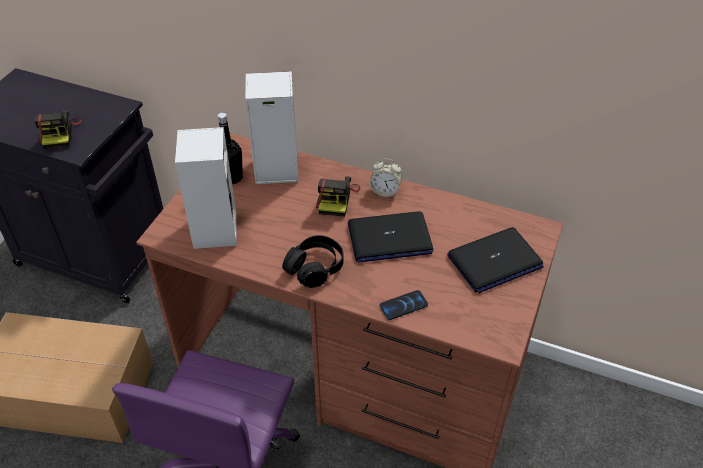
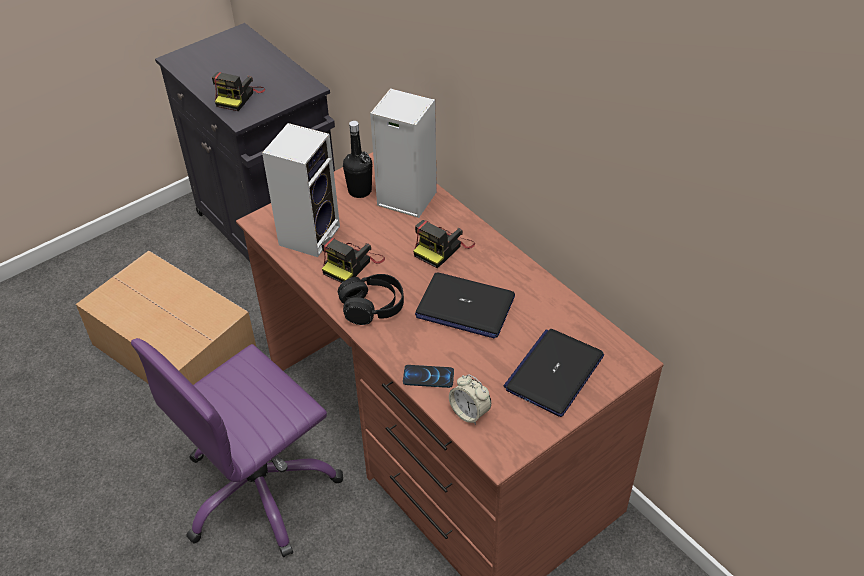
camera: 30 degrees right, 0 degrees up
alarm clock [370,158,402,197] -> alarm clock moved to [449,374,491,425]
laptop [447,227,544,293] -> laptop turned 120 degrees clockwise [504,329,604,417]
none -> camera [321,237,385,283]

